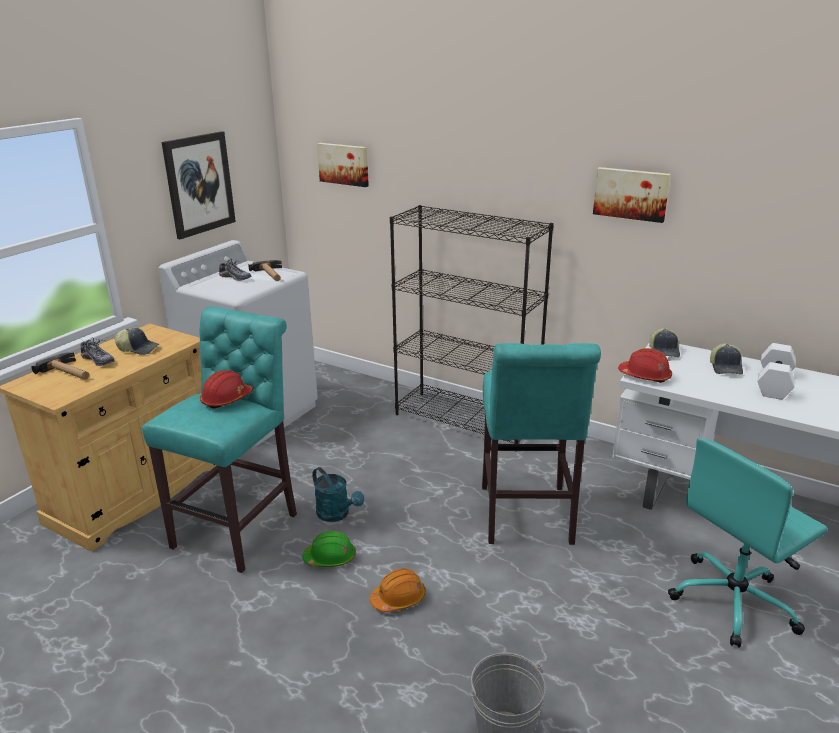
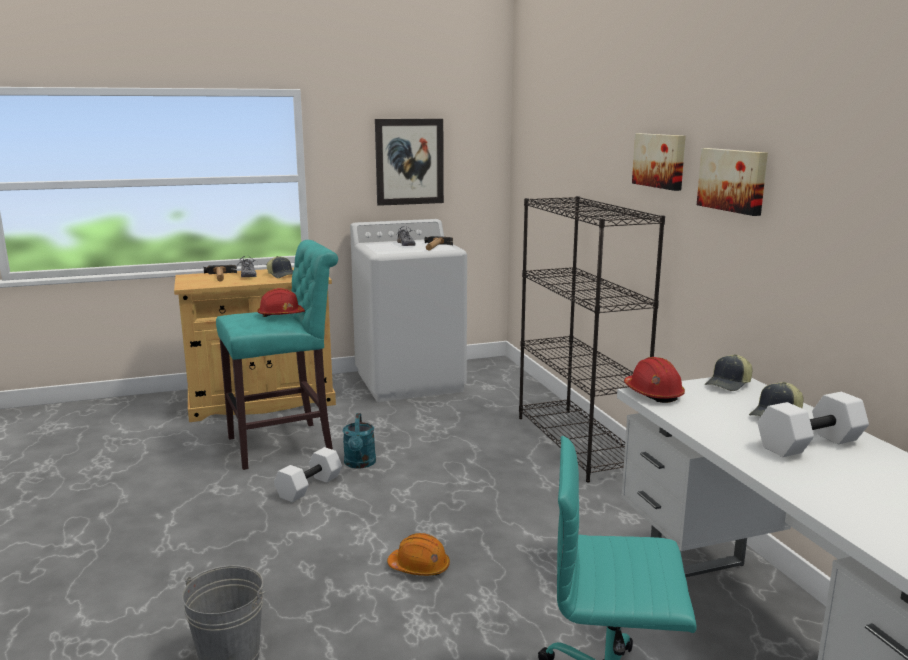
camera: 40 degrees right, 10 degrees down
green hard hat [302,531,356,567] -> white dumbbell [274,447,342,502]
picture [317,143,369,187] -> picture moved to [632,133,686,191]
orange hard hat [370,569,426,612] -> orange hard hat moved to [387,533,450,576]
turquoise stool [482,343,601,545] -> none

